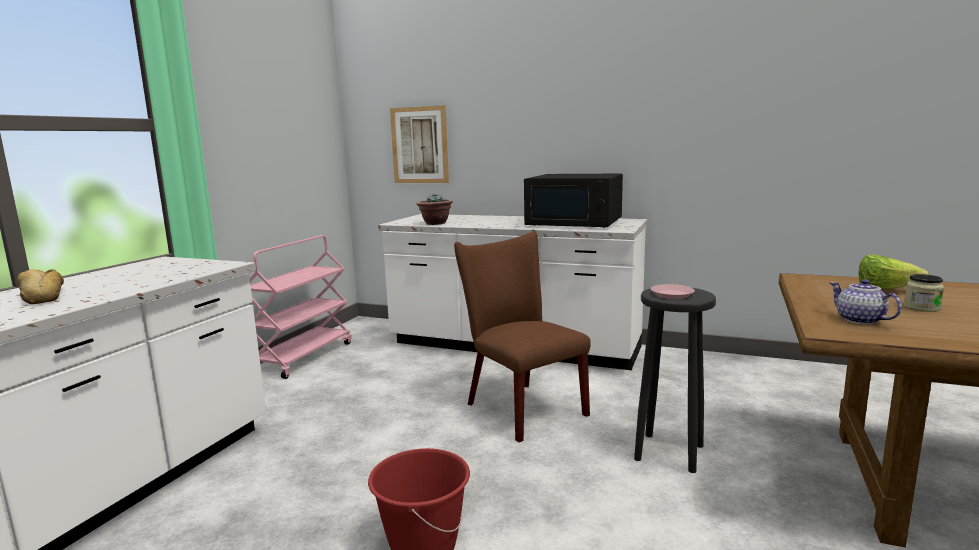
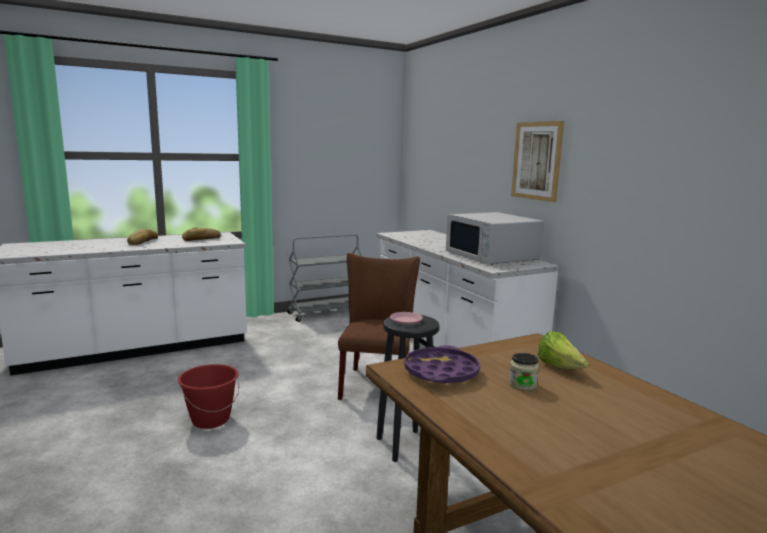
camera: 40 degrees right, 0 degrees up
pink cart [250,235,352,379] -> grey cart [287,234,362,322]
picture [390,105,449,183] -> picture moved to [511,121,564,202]
potted plant [416,194,453,225] -> none
black microwave [524,174,623,228] -> white microwave [446,212,543,265]
teapot [830,279,902,324] -> purple tray [404,345,480,383]
none -> bread [182,227,221,241]

